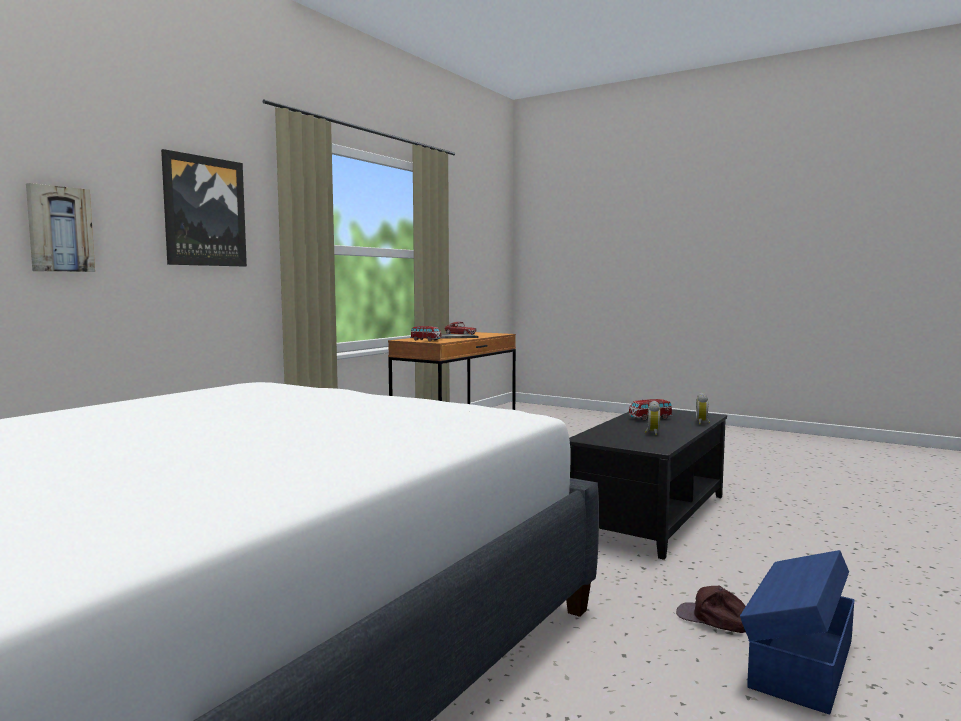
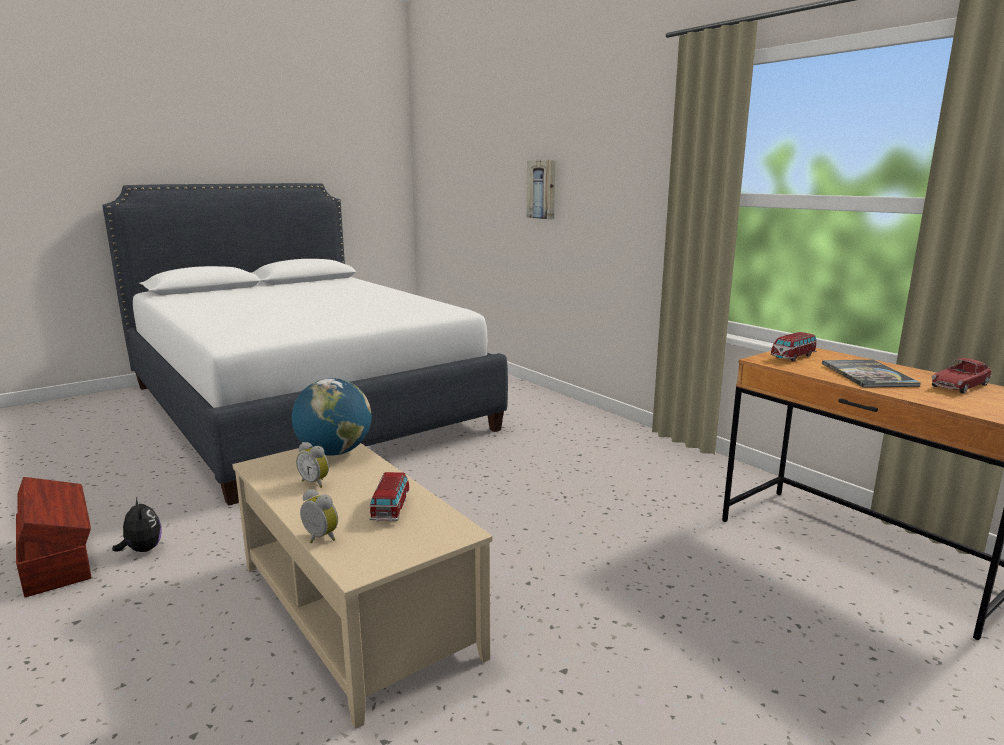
camera: 110 degrees right, 10 degrees up
picture [161,149,247,267] -> none
black coffee table [569,409,727,560] -> beige coffee table [232,443,493,729]
brown cap [676,586,746,633] -> plush toy [112,498,162,552]
blue storage box [740,550,855,714] -> brown storage box [16,477,91,597]
none -> globe [292,378,371,456]

